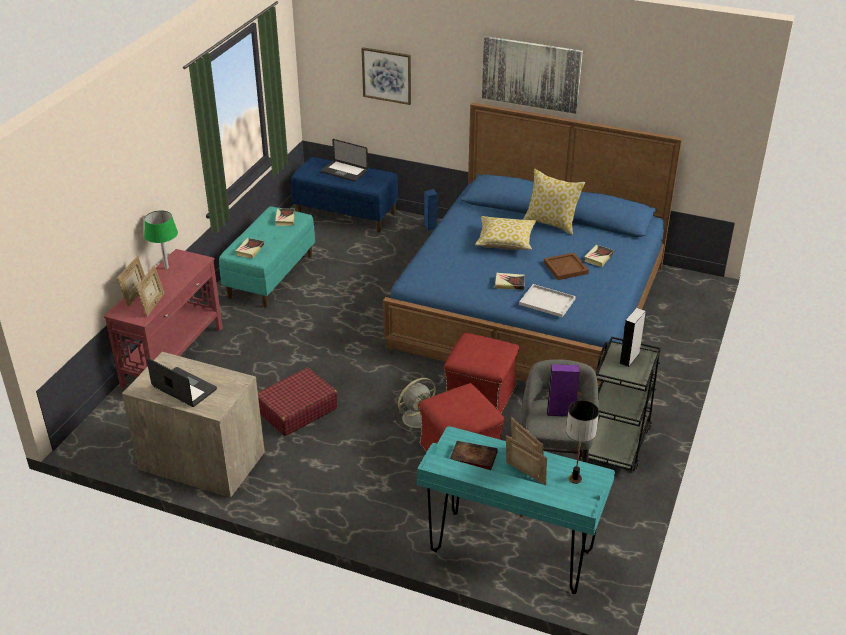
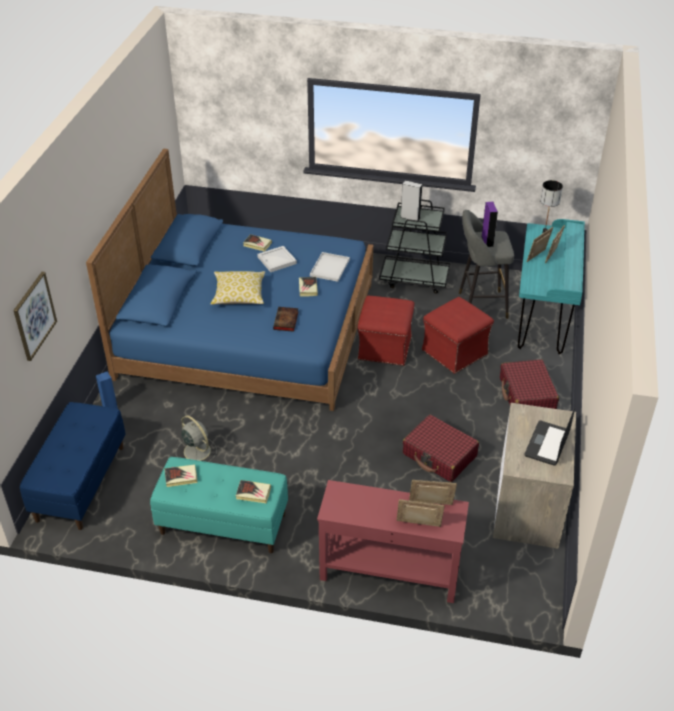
camera: 100 degrees left, 5 degrees up
green table lamp [144,210,178,269] -> none
laptop [321,139,368,182] -> none
grey fan [394,378,436,432] -> grey fan moved to [176,416,217,462]
book [450,441,498,470] -> book moved to [273,307,298,332]
picture [482,36,583,114] -> none
pillow [523,169,585,235] -> none
brown tray [544,253,589,280] -> white tray [257,246,297,272]
none -> red suitcase [500,359,559,409]

